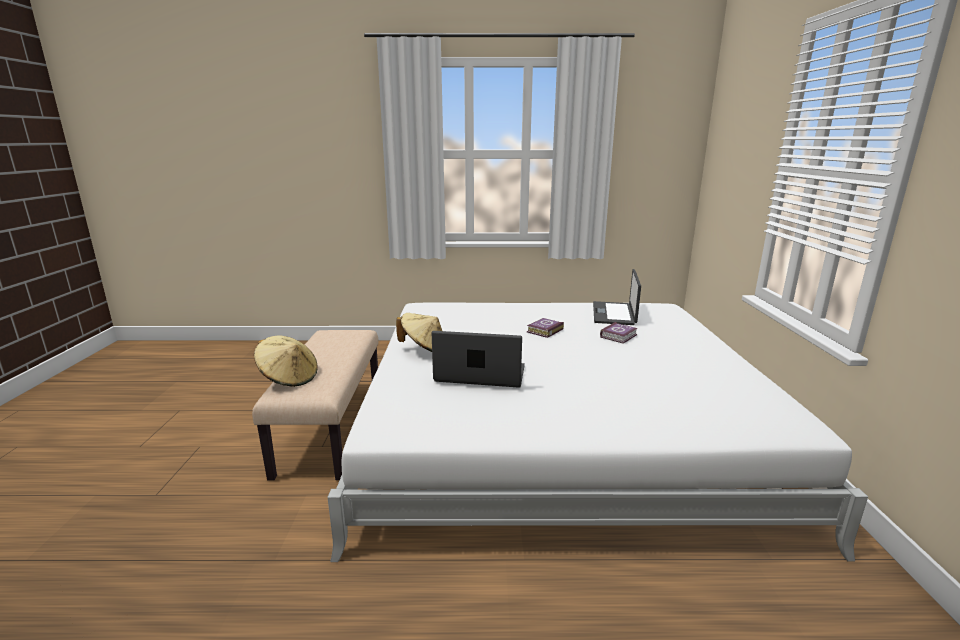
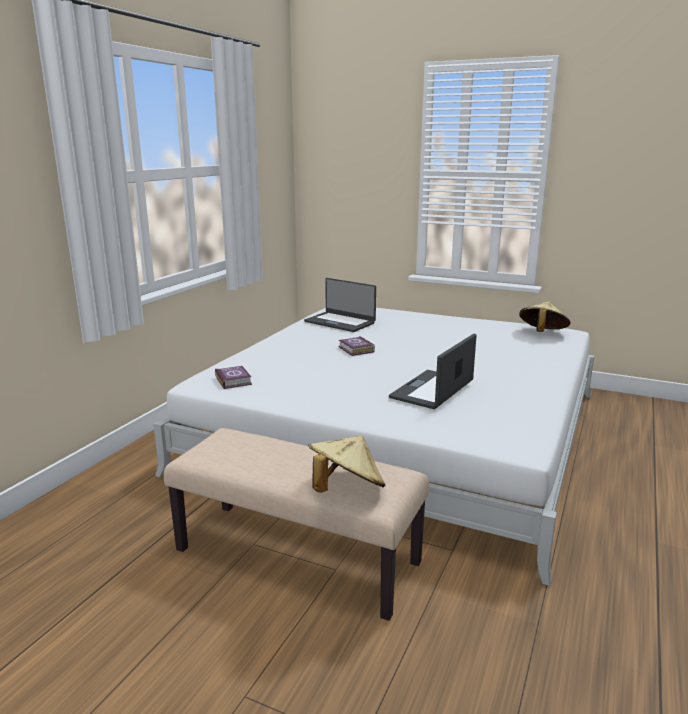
camera: 65 degrees left, 0 degrees up
beige hat [396,313,442,352] -> beige hat moved to [519,301,571,332]
book [600,322,638,344] -> book moved to [215,366,252,389]

